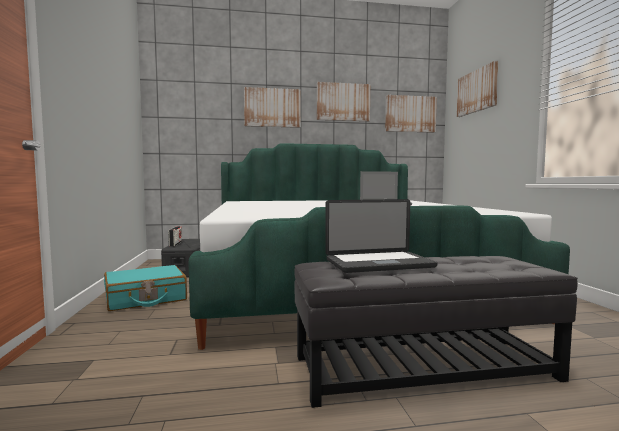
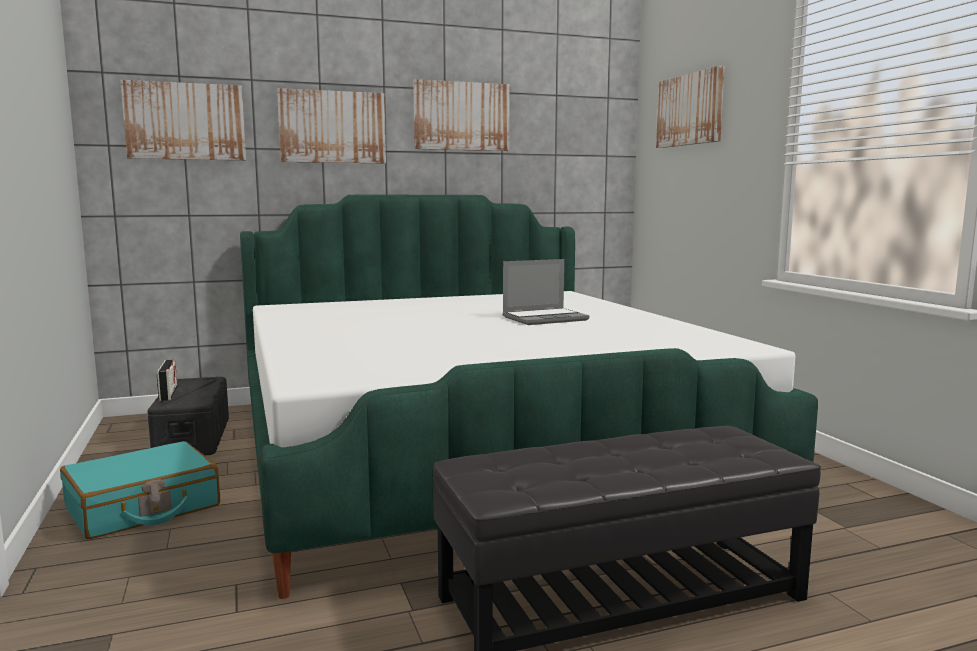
camera: 10 degrees left, 5 degrees up
laptop [325,199,438,273] -> none
picture [385,95,437,133] -> picture moved to [120,80,246,160]

